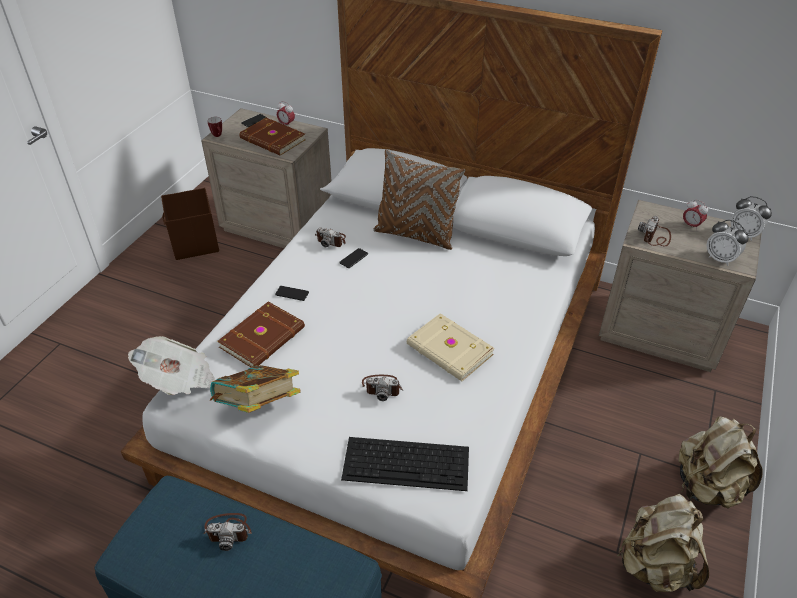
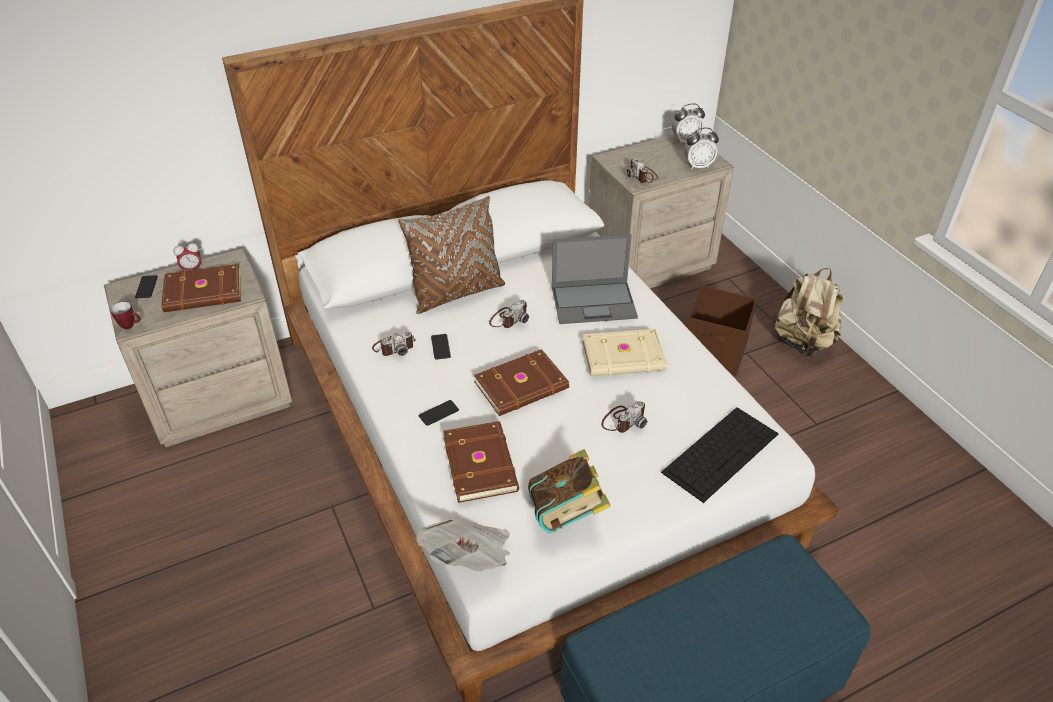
camera: 50 degrees left, 0 degrees up
brown storage box [161,188,219,260] -> brown storage box moved to [687,285,757,376]
camera [203,513,252,551] -> camera moved to [489,300,529,328]
beige backpack [617,494,709,592] -> none
alarm clock [683,200,708,229] -> none
none -> brown book [474,349,569,416]
none -> laptop [552,234,638,324]

